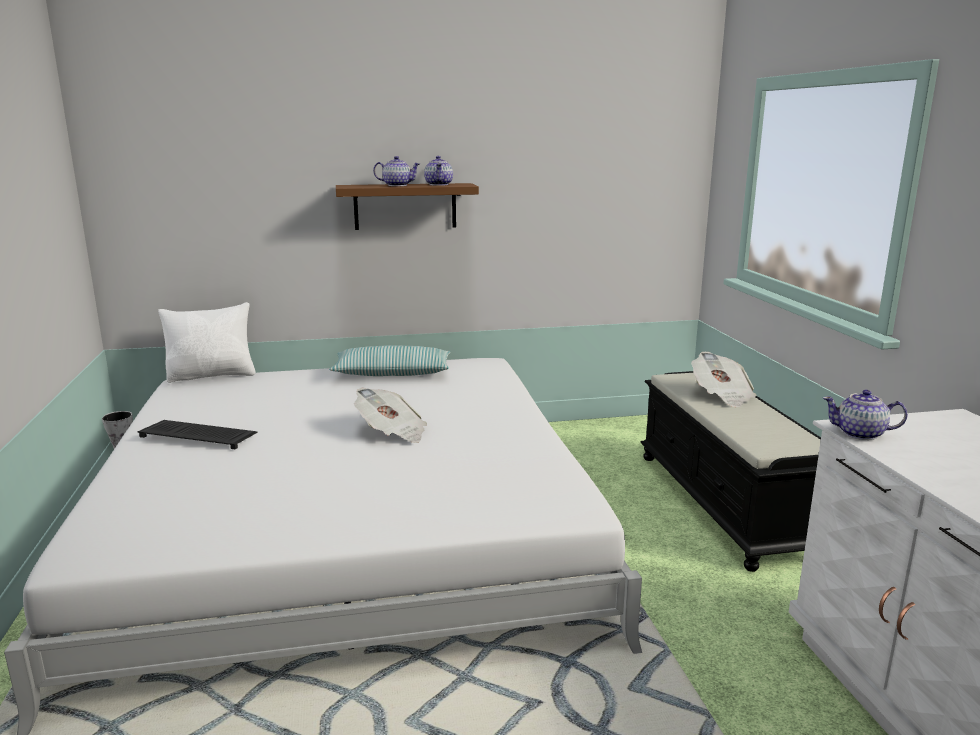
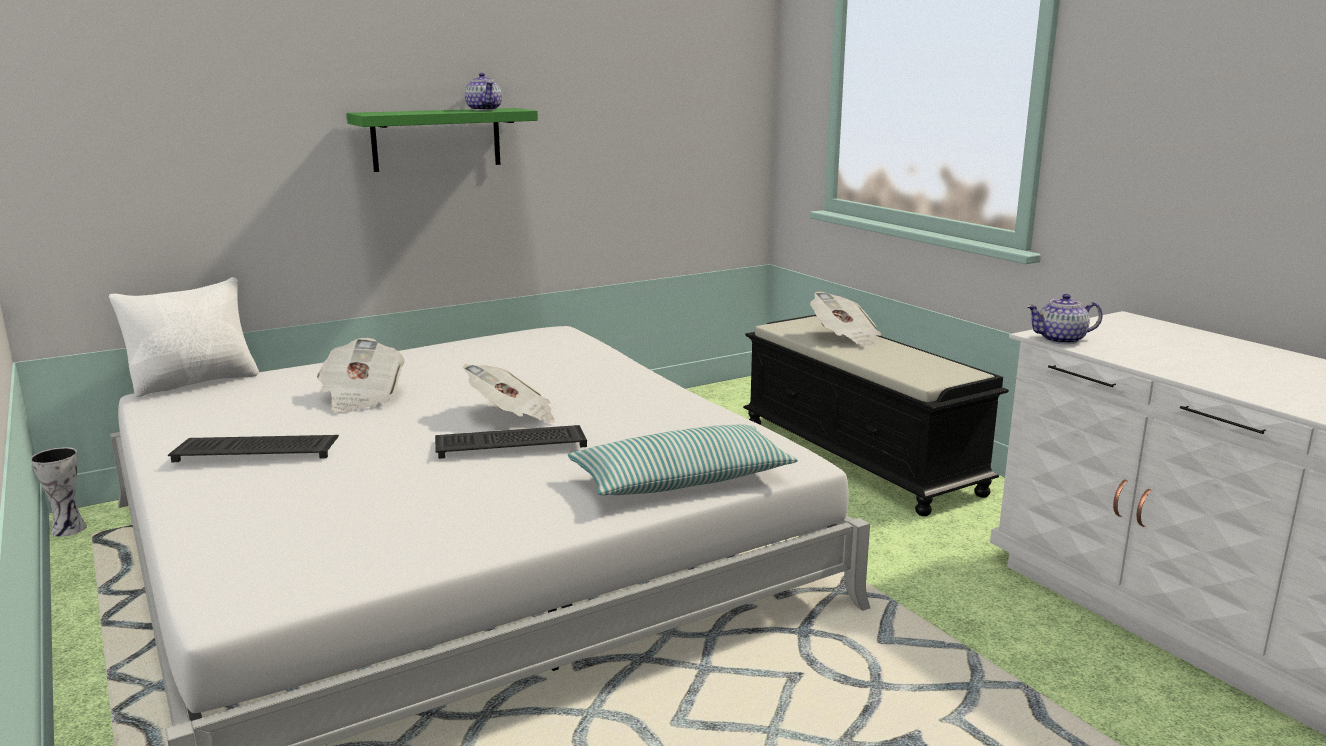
camera: 20 degrees left, 0 degrees up
pillow [329,345,451,376] -> pillow moved to [568,424,798,495]
brown shelf [336,183,479,230] -> green shelf [347,108,538,172]
teapot [373,156,420,186] -> none
none -> newspaper [317,338,405,413]
none -> keyboard [435,425,587,459]

